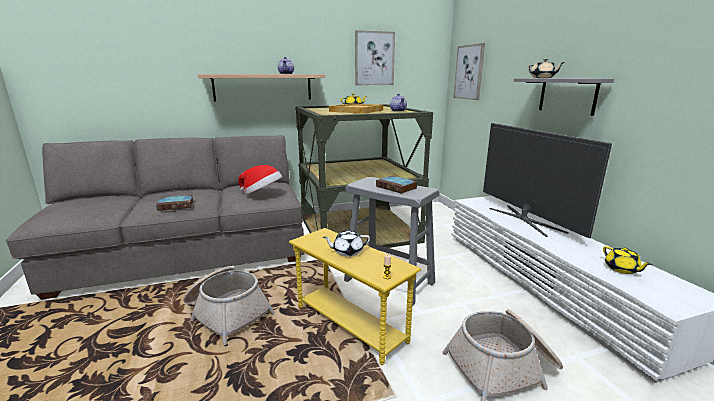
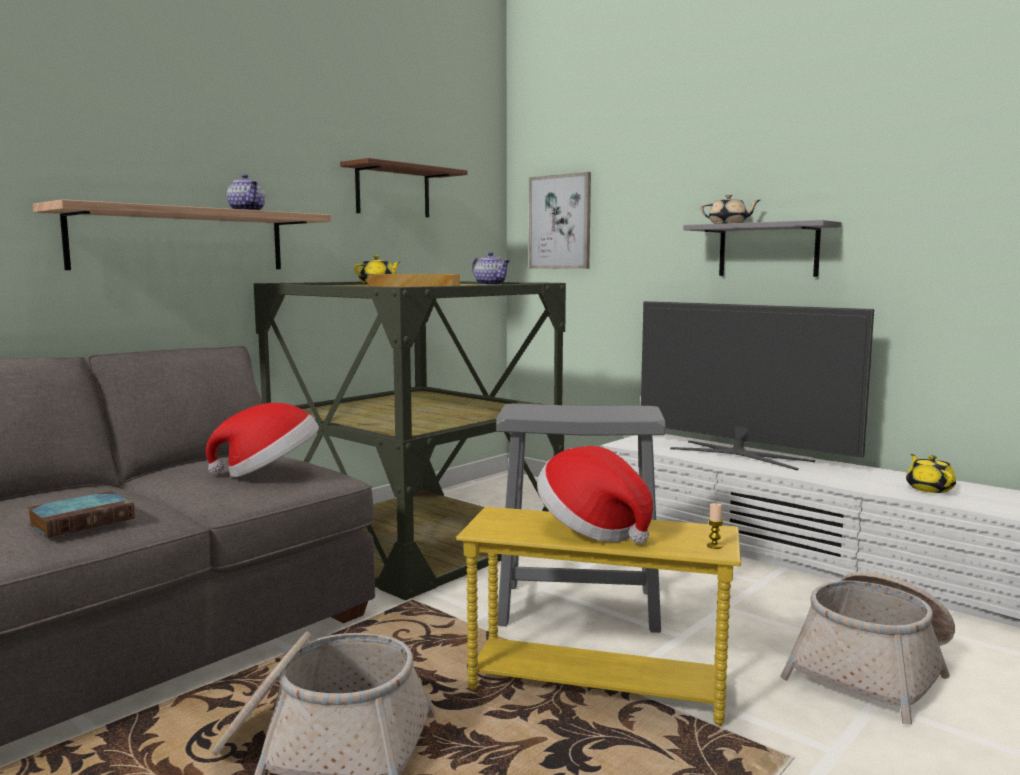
camera: 30 degrees left, 10 degrees down
white teapot [323,230,370,256] -> hat [537,446,653,544]
picture [355,30,395,85] -> brown shelf [340,158,468,217]
book [376,176,418,194] -> none
yellow teapot [603,246,652,274] -> yellow teapot turned 135 degrees counterclockwise [906,454,956,493]

